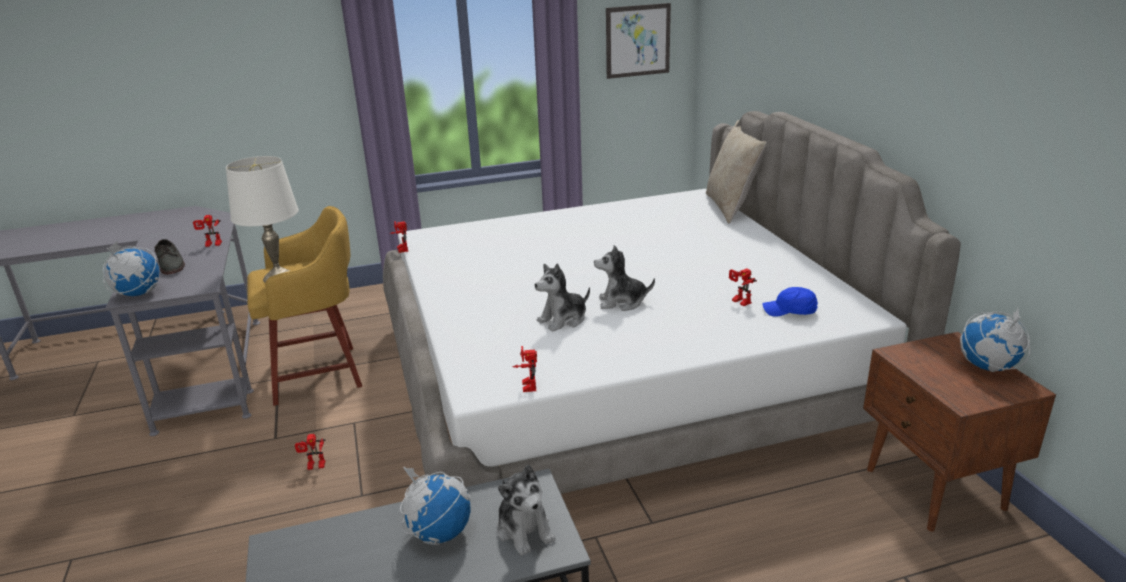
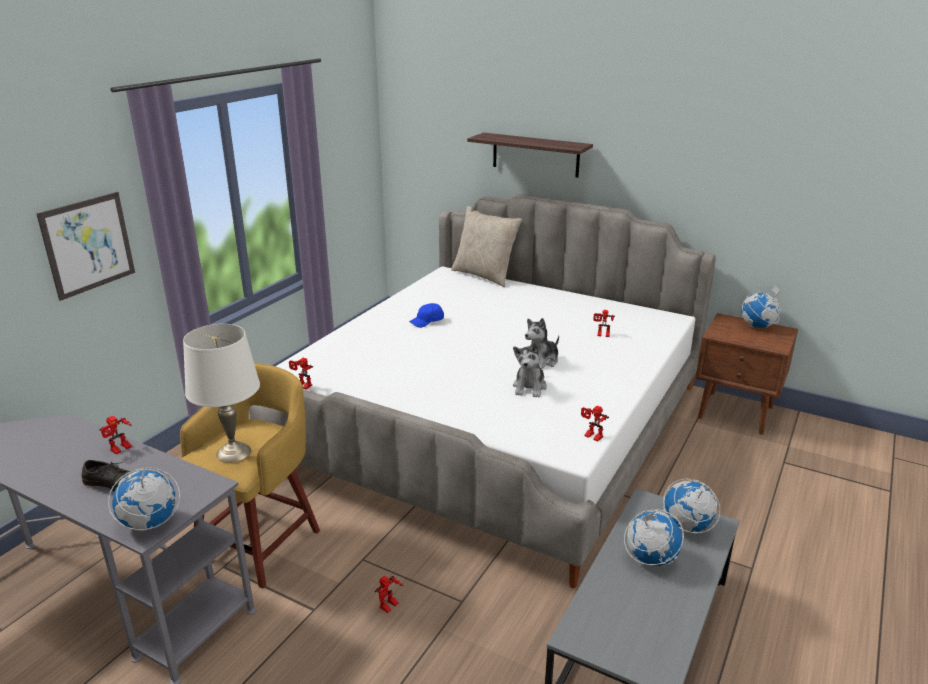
camera: 45 degrees left, 0 degrees up
plush toy [497,465,556,556] -> globe [663,479,720,533]
picture [606,3,671,79] -> picture moved to [36,192,135,301]
blue cap [762,287,818,317] -> blue cap moved to [409,303,444,328]
none -> shelf [467,133,593,178]

